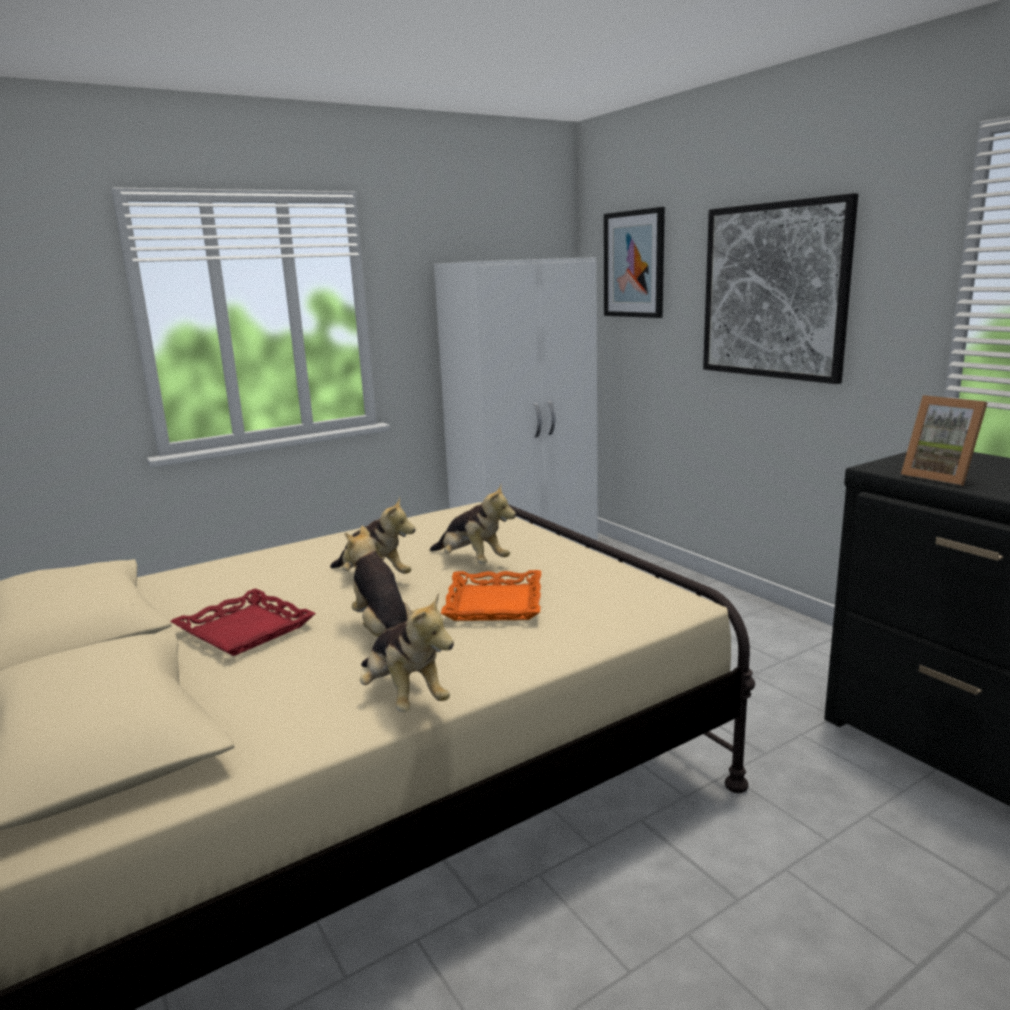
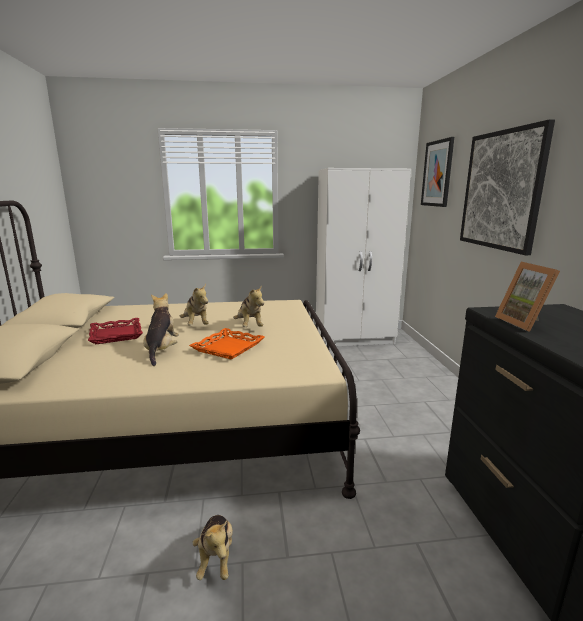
camera: 25 degrees right, 0 degrees up
plush toy [360,593,454,712] -> plush toy moved to [193,515,233,580]

